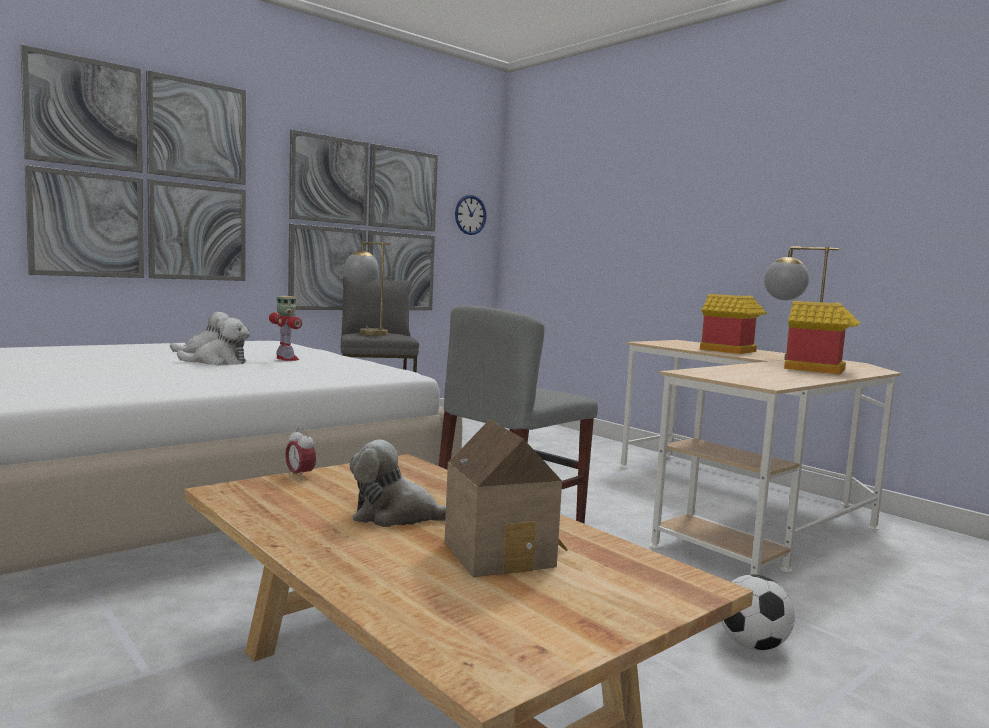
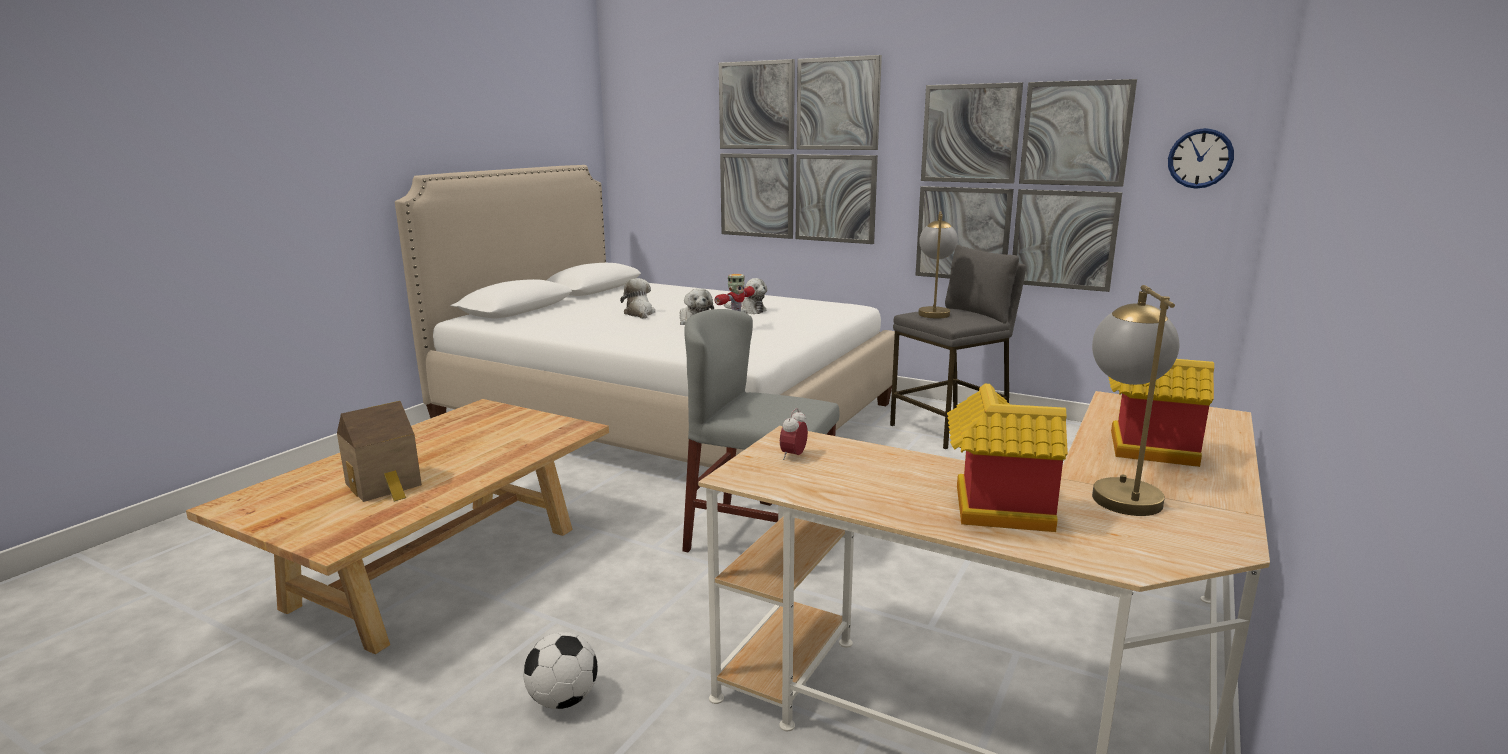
camera: 70 degrees right, 10 degrees up
alarm clock [285,427,316,480] -> alarm clock moved to [780,408,808,460]
plush toy [350,439,446,527] -> plush toy moved to [620,278,656,319]

